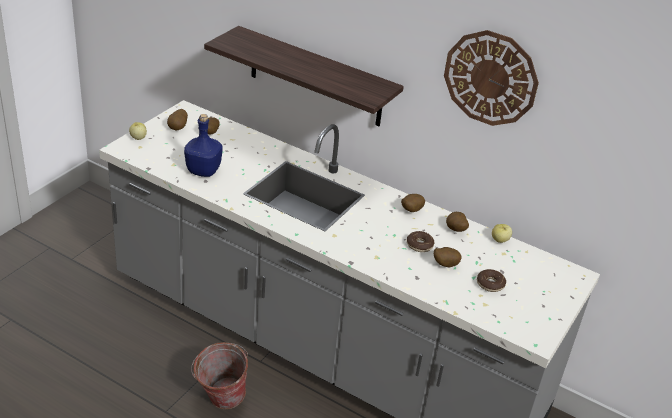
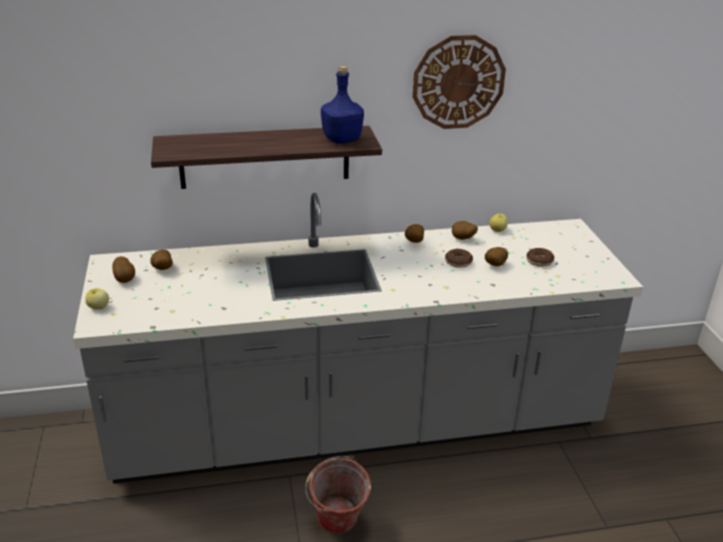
camera: 40 degrees left, 5 degrees down
blue bottle [184,114,223,177] -> blue bottle moved to [321,66,364,143]

